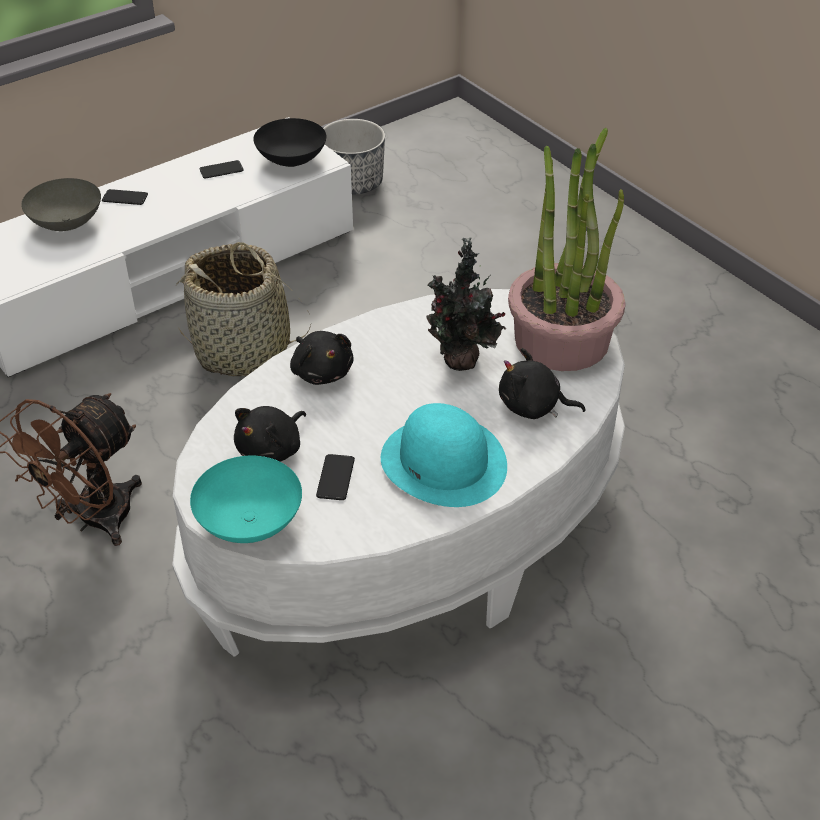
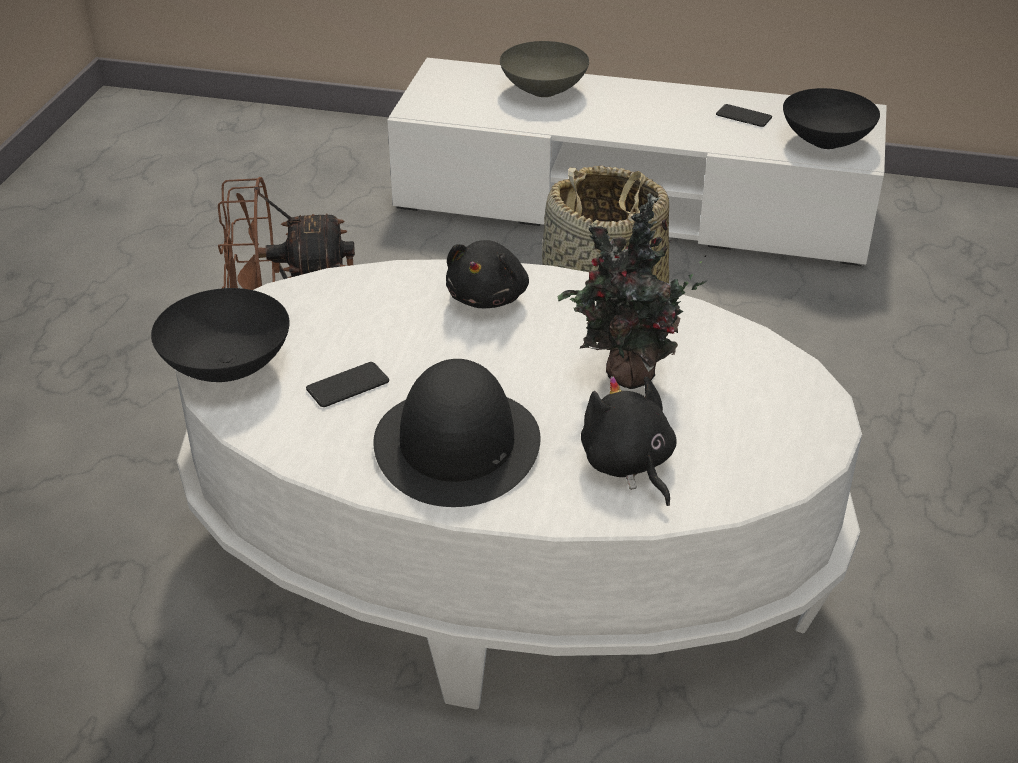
camera: 50 degrees right, 5 degrees down
phone [102,189,148,205] -> none
turquoise bowl [190,456,302,543] -> black bowl [151,288,290,382]
black plush toy [234,406,306,462] -> none
planter [323,119,385,195] -> none
turquoise hat [381,403,507,507] -> black hat [373,359,541,507]
potted plant [508,128,625,371] -> none

